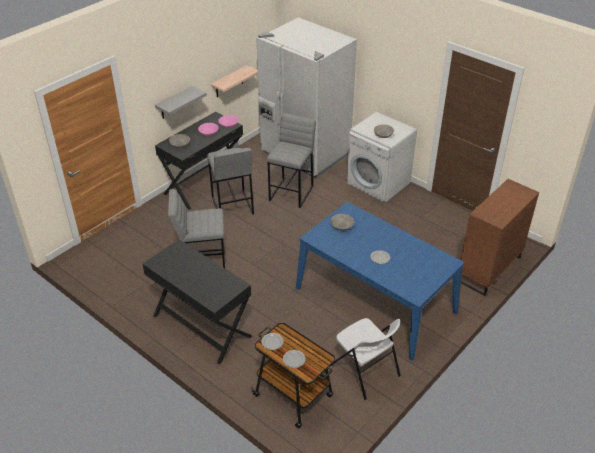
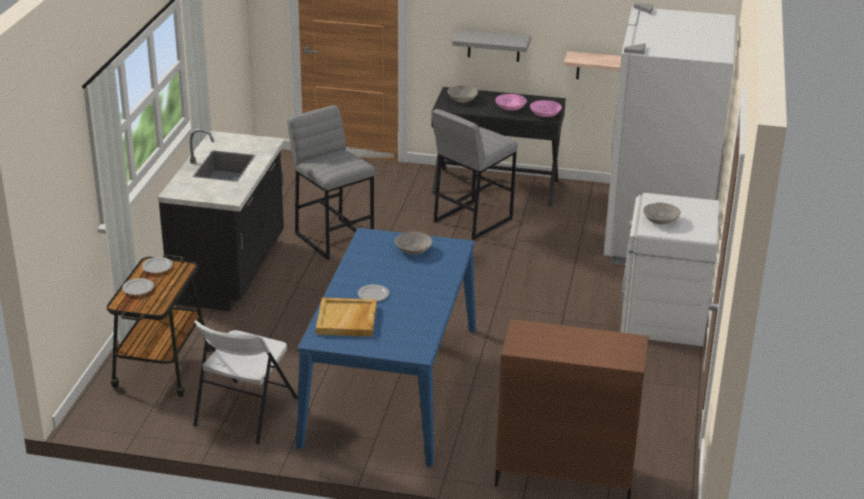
camera: 60 degrees right, 10 degrees down
black desk [143,239,252,364] -> black counter [158,129,285,311]
grey stool [267,113,316,208] -> none
none -> beige tray [316,298,377,337]

